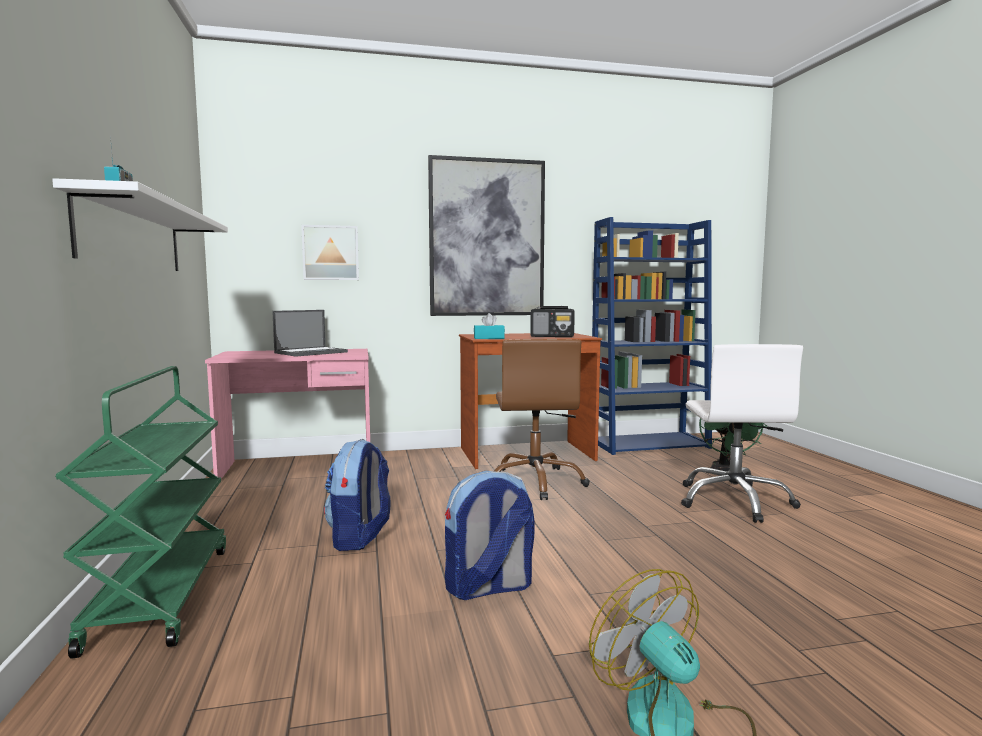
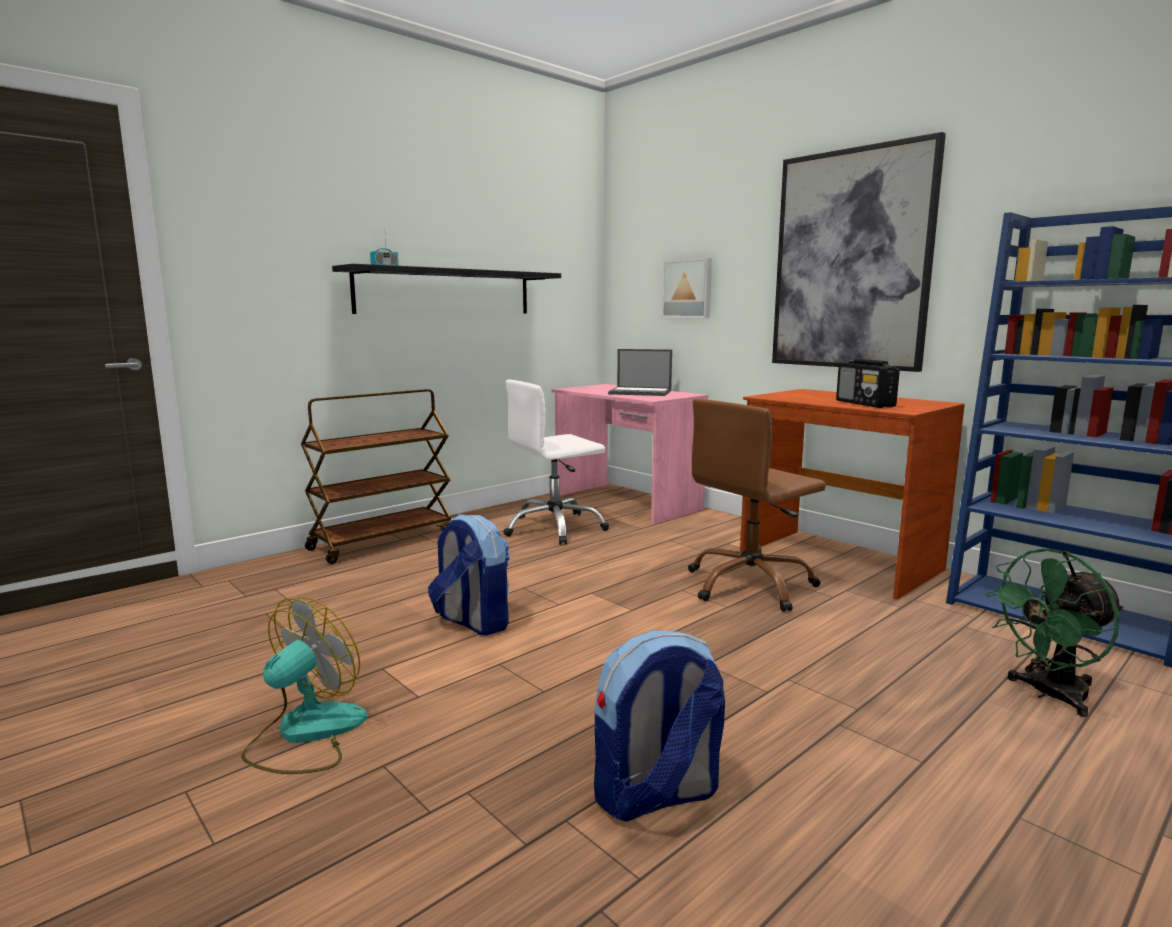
camera: 60 degrees right, 5 degrees up
white shelf [52,178,228,271] -> black shelf [332,264,561,314]
green cart [55,366,226,658] -> brown cart [301,389,451,564]
backpack [324,439,391,551] -> backpack moved to [594,630,725,822]
turquoise tissue box [474,313,505,339] -> none
white office chair [681,344,803,523] -> white office chair moved to [503,380,609,545]

